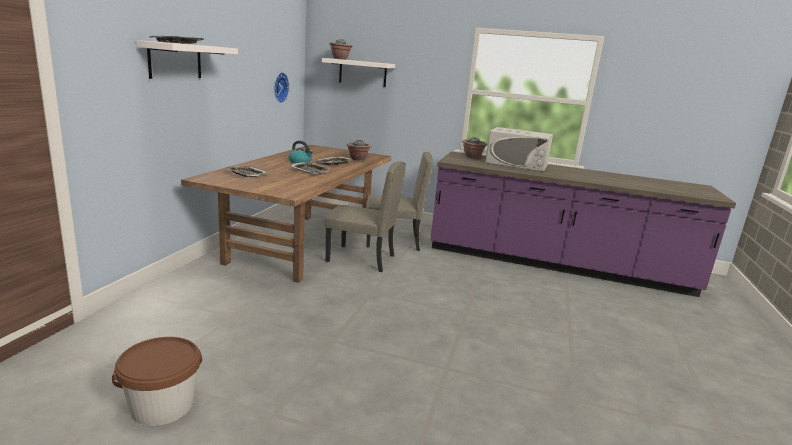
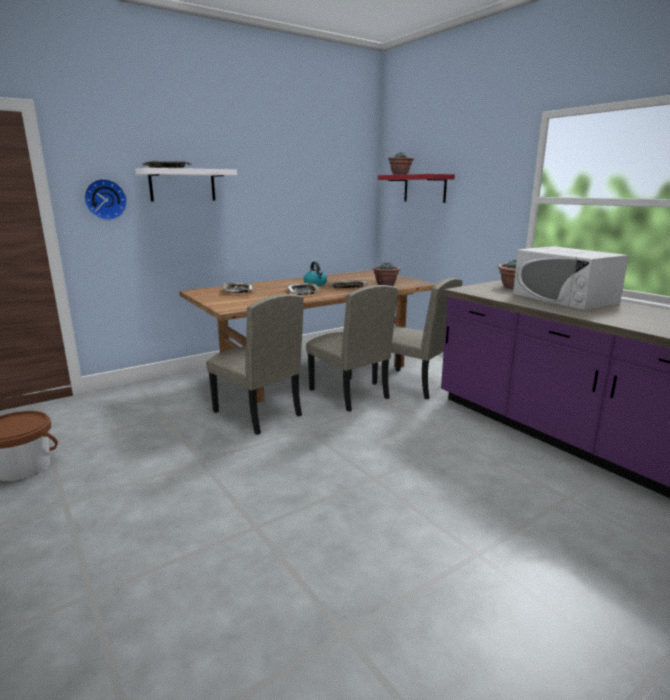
camera: 40 degrees right, 0 degrees up
wall clock [274,72,289,103] -> wall clock moved to [84,179,127,221]
white shelf [322,58,395,87] -> red shelf [378,174,455,203]
none -> beige chair [206,294,304,435]

